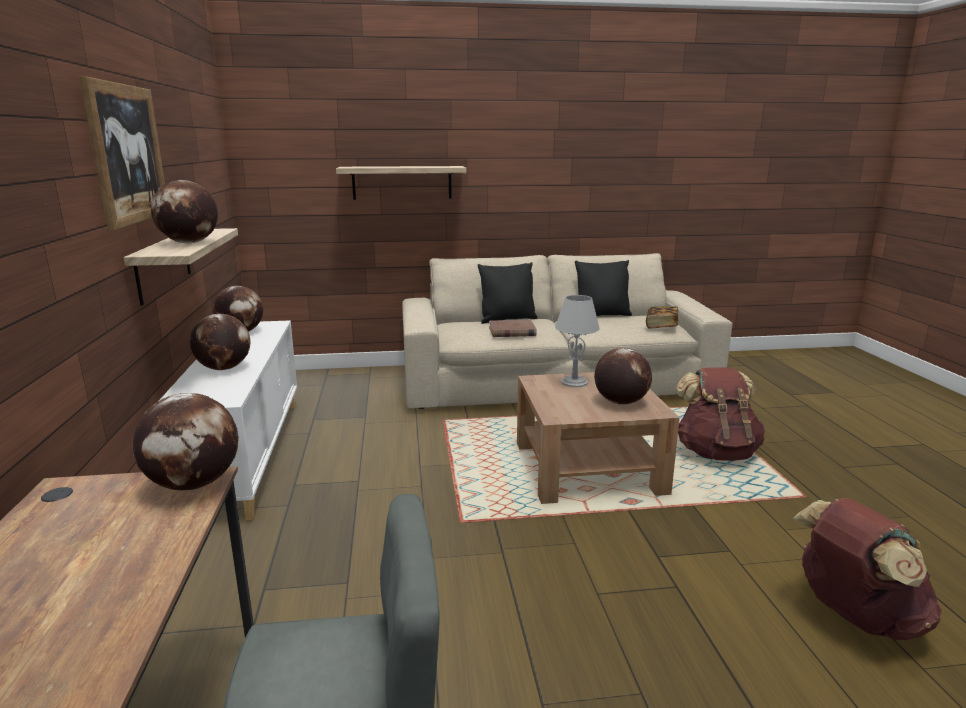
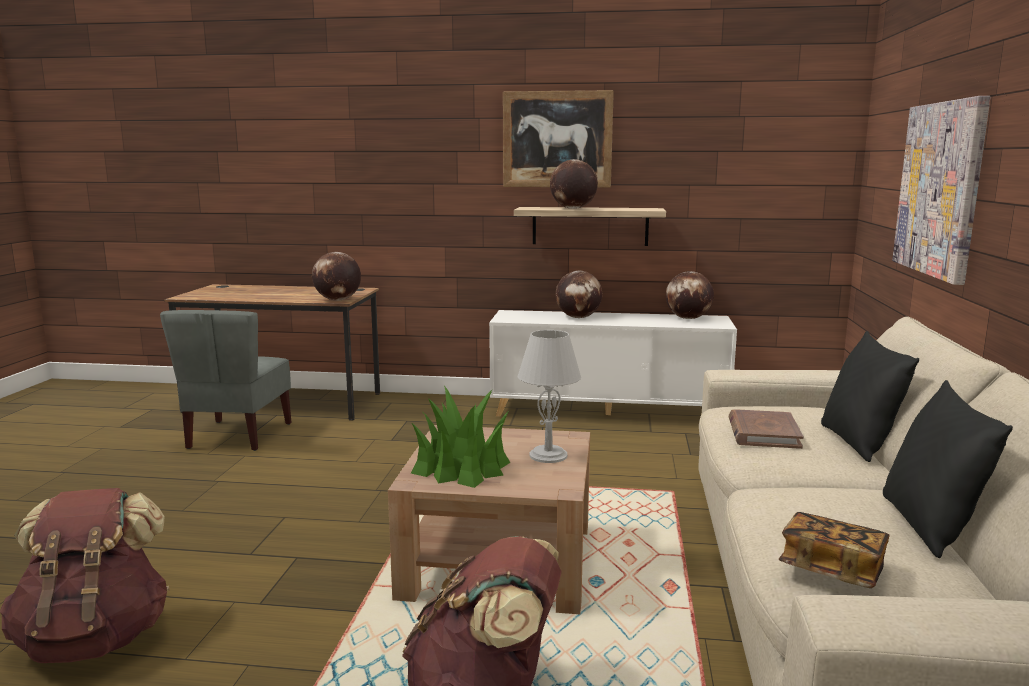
camera: 105 degrees right, 5 degrees down
shelf [336,166,466,200] -> picture [892,96,991,285]
globe [594,348,652,405] -> potted plant [411,386,510,488]

